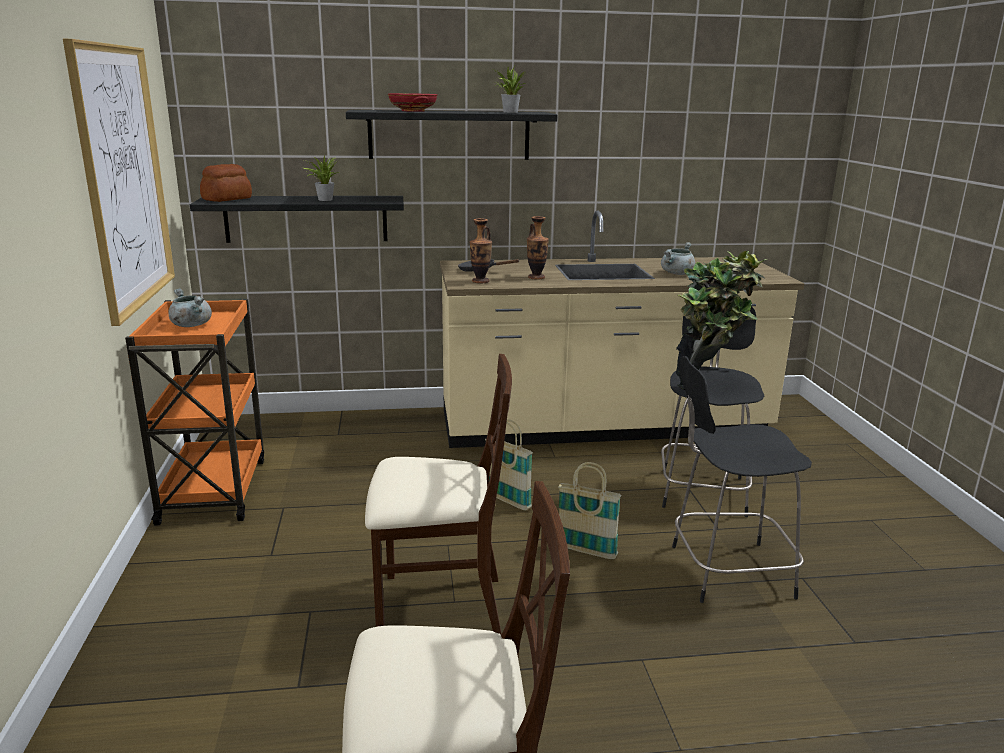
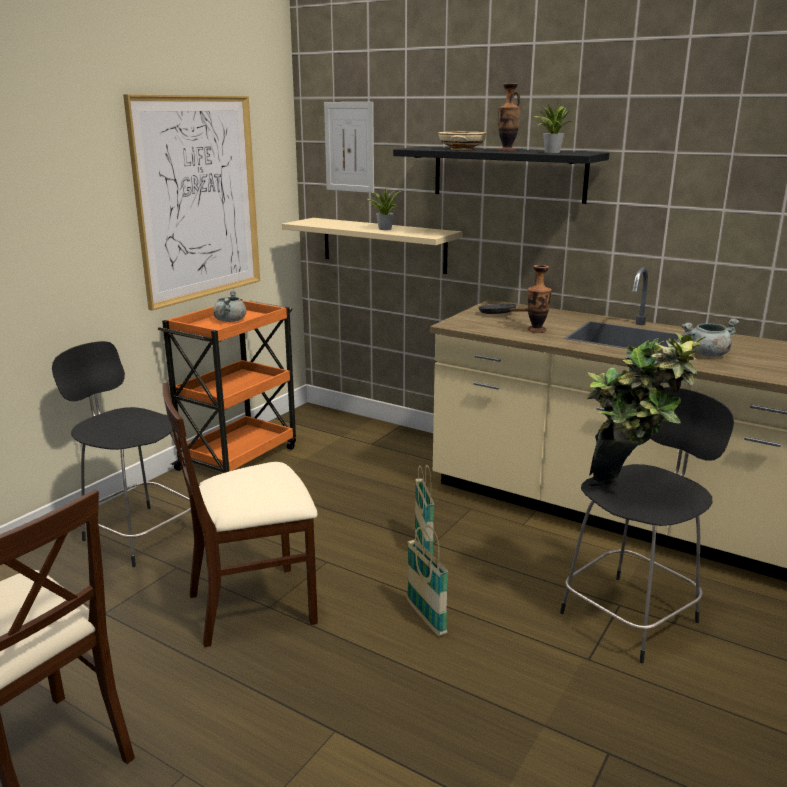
camera: 40 degrees right, 0 degrees up
black shelf [190,196,404,243] -> beige shelf [282,218,463,274]
bread [200,164,252,202] -> none
beige chair [365,354,512,635] -> beige chair turned 120 degrees clockwise [162,382,318,648]
red bowl [388,93,437,112] -> beige bowl [438,132,487,150]
vase [470,218,492,283] -> vase moved to [498,84,521,151]
black stool [672,356,812,603] -> black stool moved to [52,341,191,567]
none -> picture [324,102,374,193]

